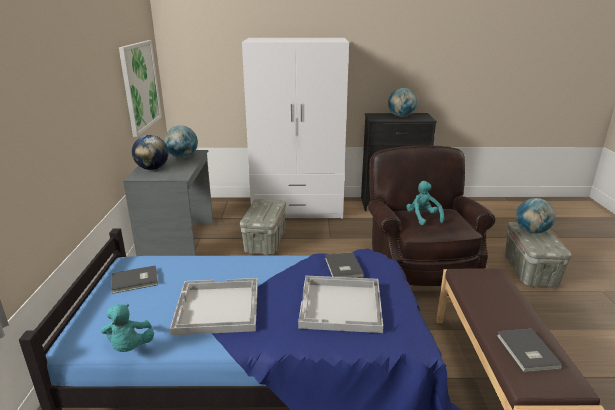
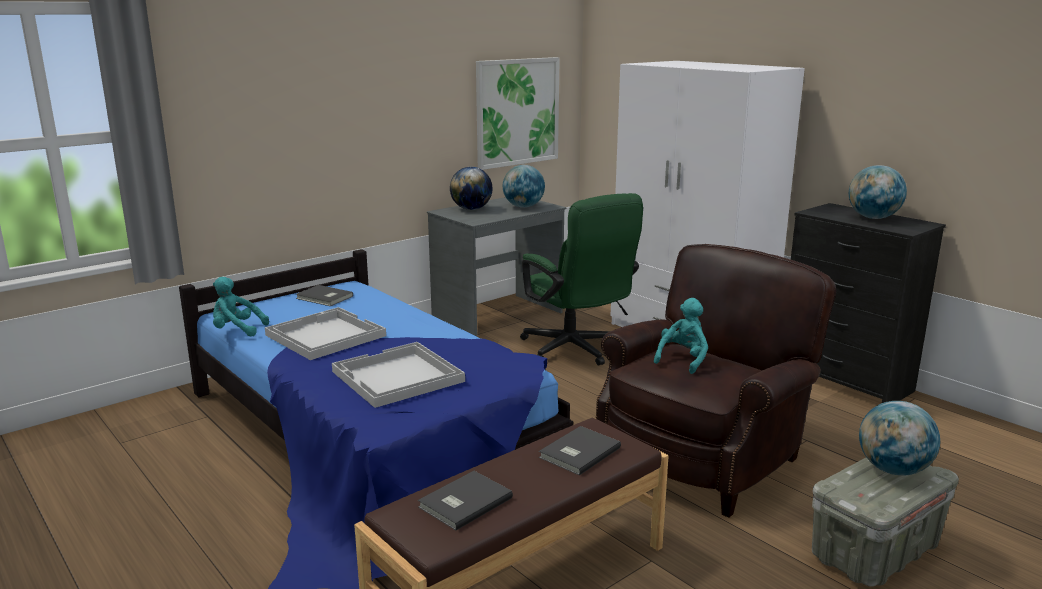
camera: 50 degrees right, 5 degrees down
turquoise plush toy [101,304,154,352] -> turquoise plush toy turned 60 degrees clockwise [213,277,269,337]
grey storage box [240,199,286,256] -> green office chair [520,193,643,366]
grey book [325,252,364,278] -> grey book moved to [539,426,621,475]

